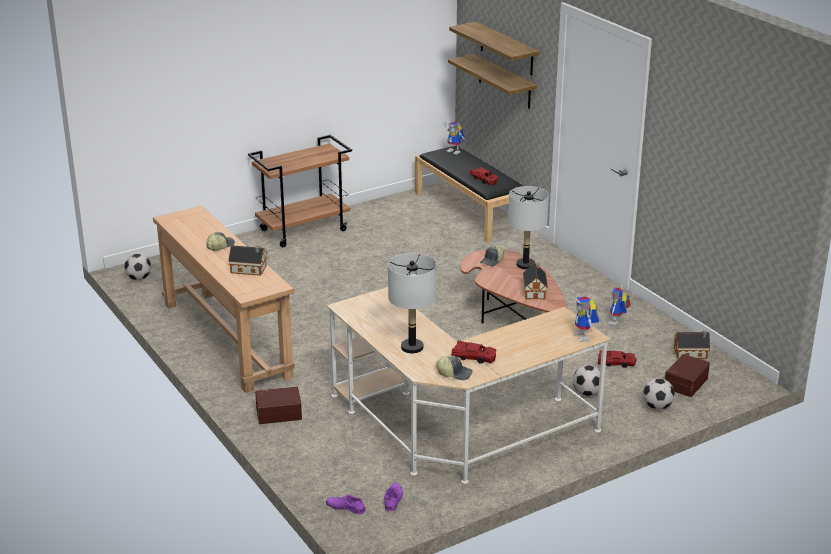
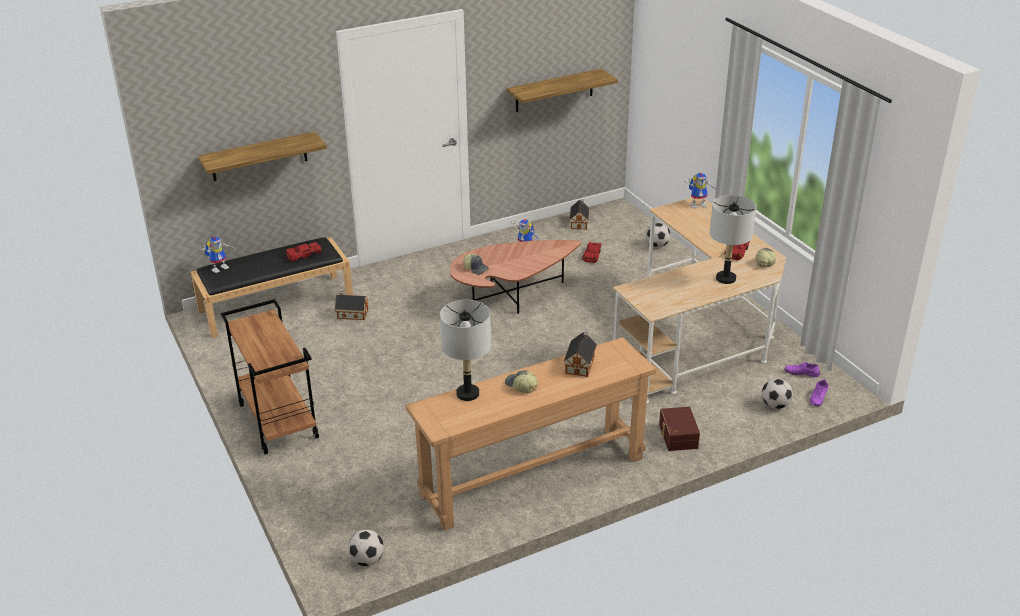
camera: 85 degrees left, 5 degrees up
shelf [449,22,540,76] -> shelf moved to [507,69,618,112]
grey table lamp [508,186,549,269] -> grey table lamp moved to [440,300,491,401]
toy house [523,263,548,300] -> toy house moved to [335,291,369,320]
football [573,365,600,396] -> football moved to [762,378,793,409]
brown storage box [665,354,710,397] -> none

